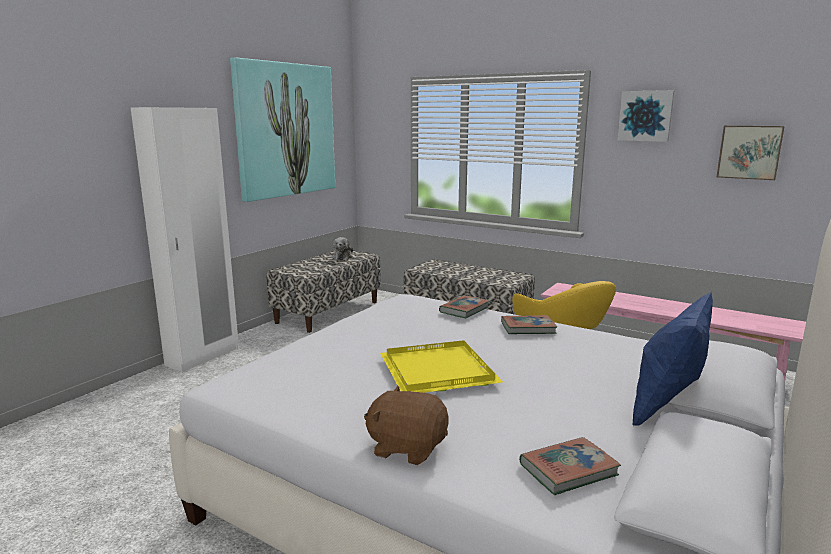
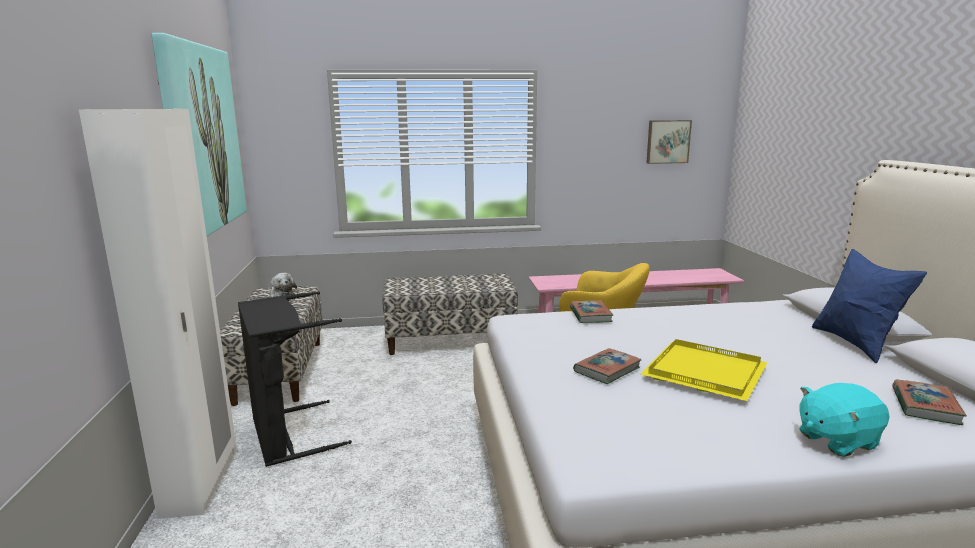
camera: 40 degrees left, 0 degrees up
brown plush toy [364,386,449,465] -> turquoise plush toy [799,383,890,457]
book [501,315,557,334] -> book moved to [573,348,642,384]
picture [617,90,674,142] -> none
none -> black laundry basket [238,291,352,467]

